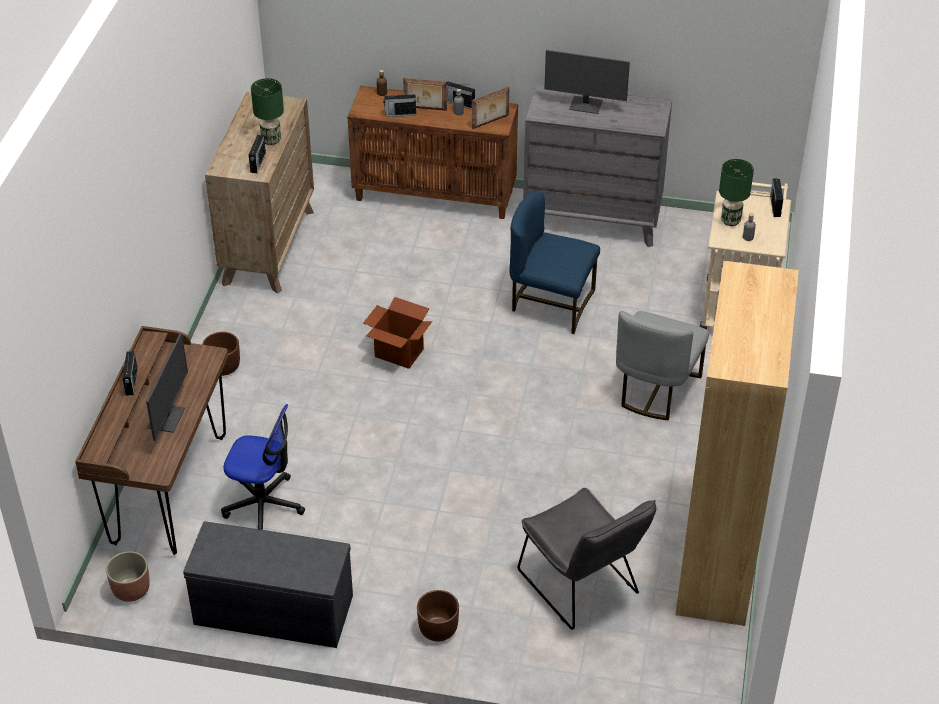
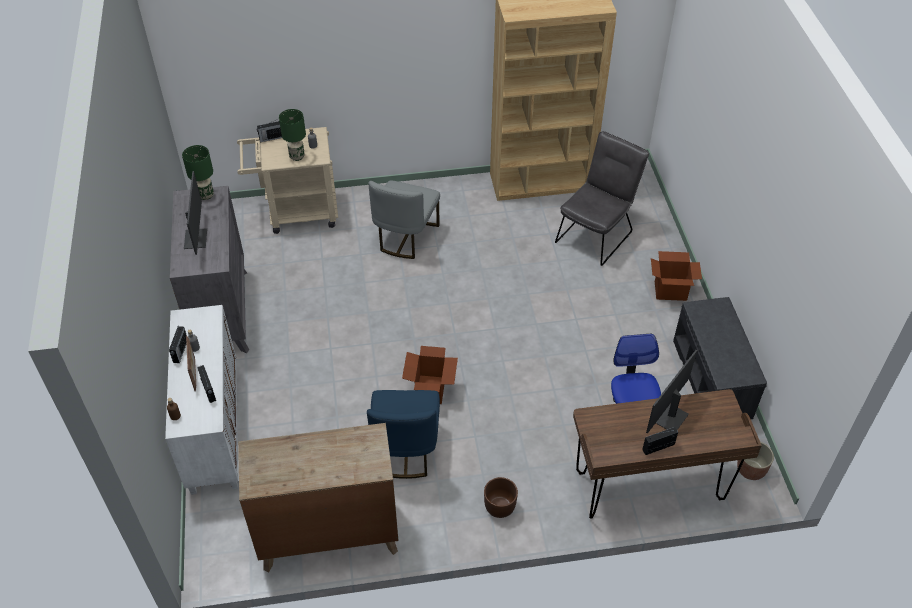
camera: 110 degrees left, 5 degrees up
monitor [146,333,188,441] -> monitor turned 45 degrees counterclockwise [646,350,697,433]
radio [249,135,266,173] -> none
green table lamp [251,78,284,145] -> green table lamp moved to [182,145,214,200]
brown cabinet [348,86,518,219] -> white cabinet [165,305,238,495]
brown planter [417,590,459,642] -> cardboard box [651,251,702,301]
picture frame [472,86,509,129] -> none
blue chair [509,191,600,334] -> blue chair moved to [367,390,440,479]
grey chair [616,311,709,420] -> grey chair turned 105 degrees clockwise [368,180,440,259]

